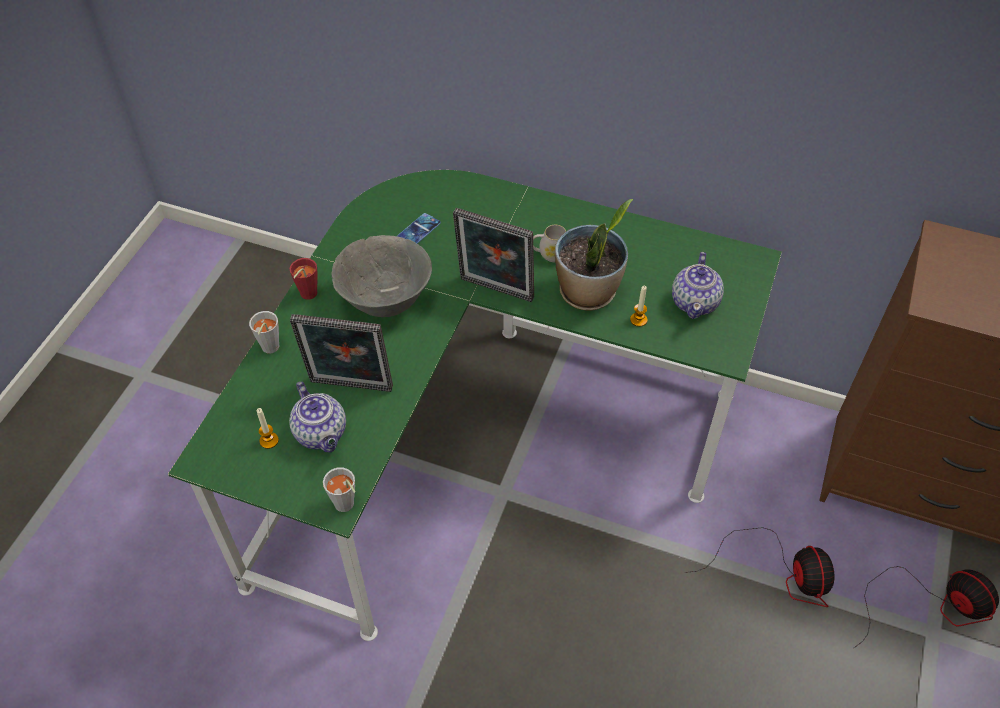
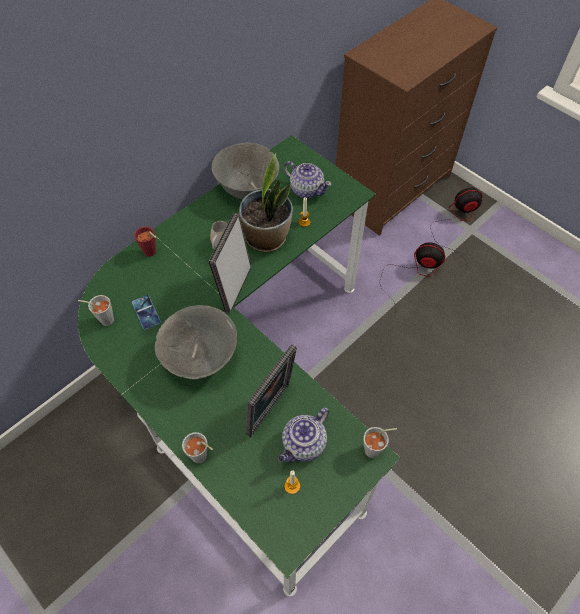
camera: 65 degrees left, 5 degrees up
teapot [289,381,346,452] -> teapot turned 135 degrees clockwise [279,407,329,462]
red cup [290,258,318,300] -> red cup moved to [134,226,156,257]
picture frame [453,208,534,302] -> picture frame turned 150 degrees clockwise [209,213,251,313]
none -> grey cup [78,295,114,326]
none -> grey bowl [212,142,279,199]

